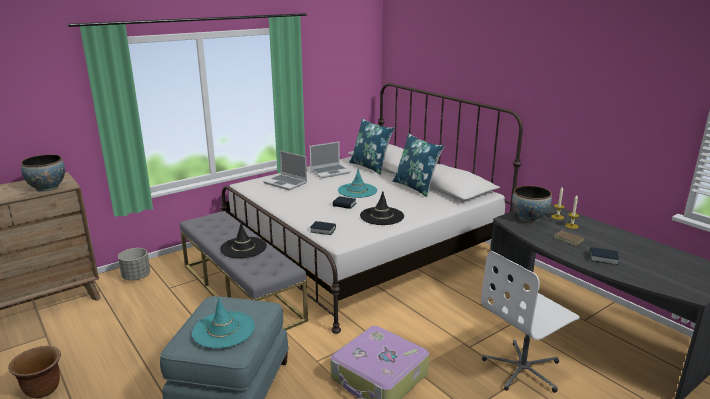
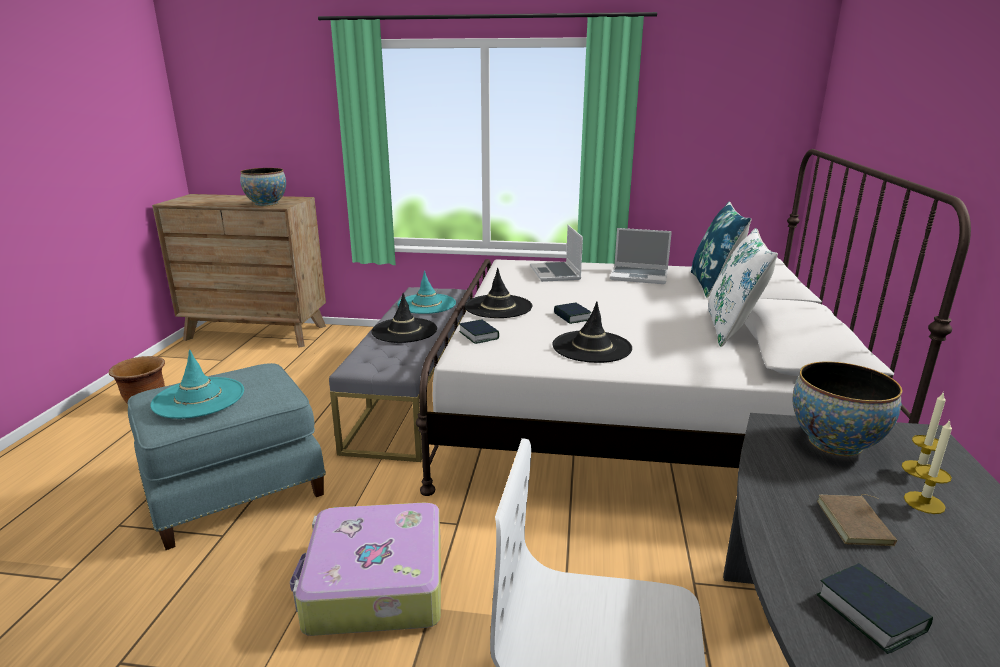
camera: 45 degrees right, 0 degrees up
grey planter [118,248,150,280] -> none
turquoise hat [338,169,377,198] -> turquoise hat moved to [397,271,456,314]
blue pillow [393,133,444,197] -> white pillow [708,228,778,347]
none -> black hat [465,268,532,318]

